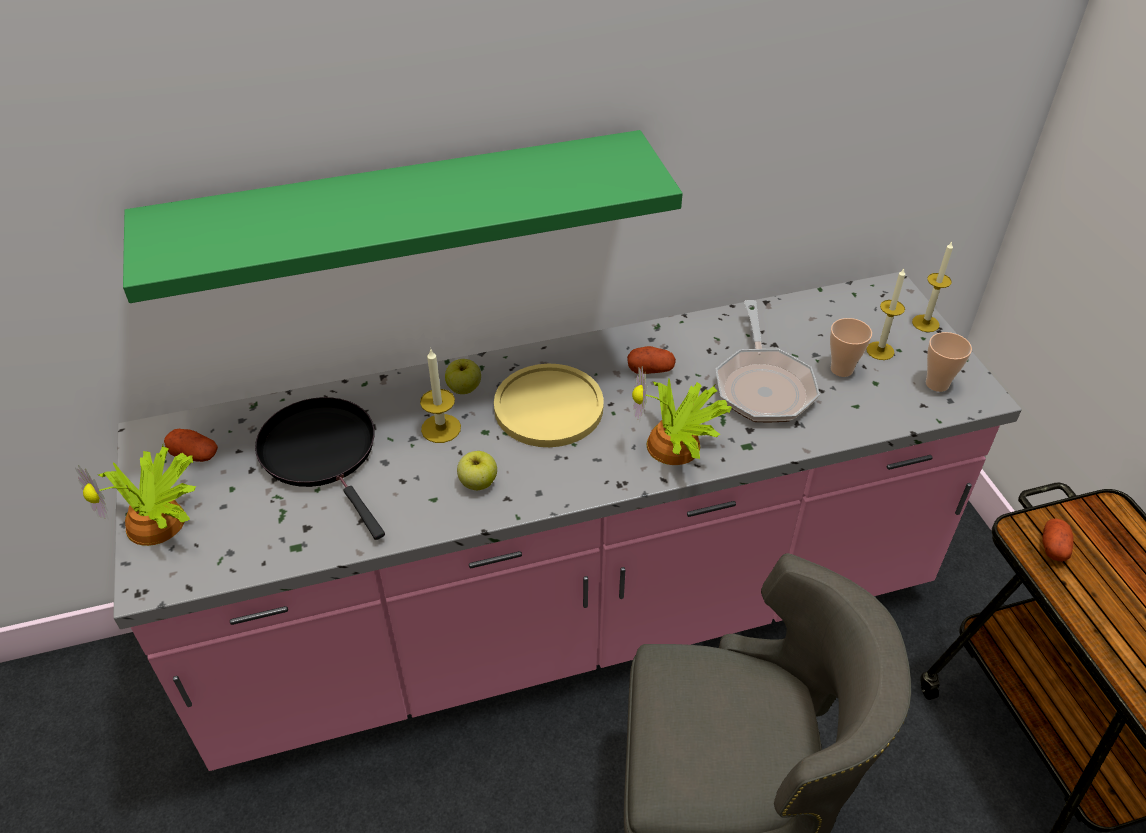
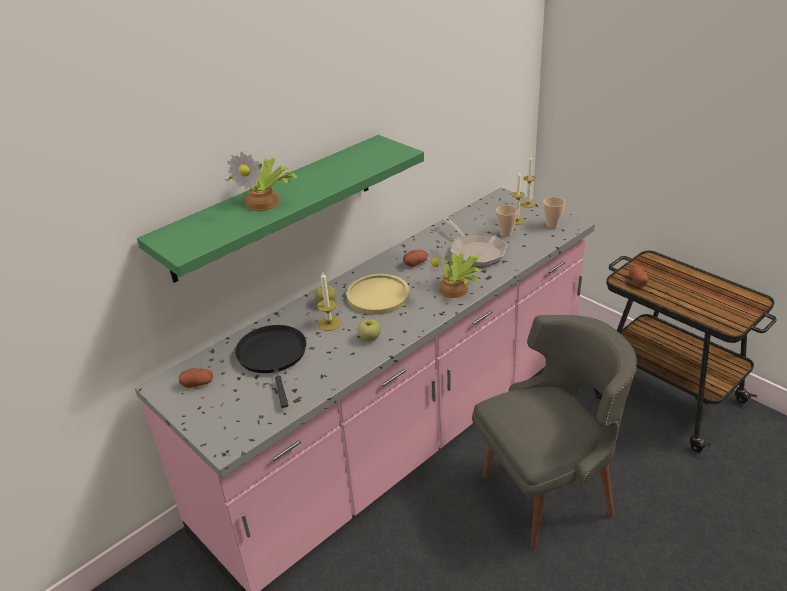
camera: 25 degrees left, 10 degrees down
potted plant [75,445,196,546] -> potted plant moved to [225,151,297,211]
black frying pan [255,397,385,540] -> black frying pan turned 45 degrees clockwise [235,325,306,408]

